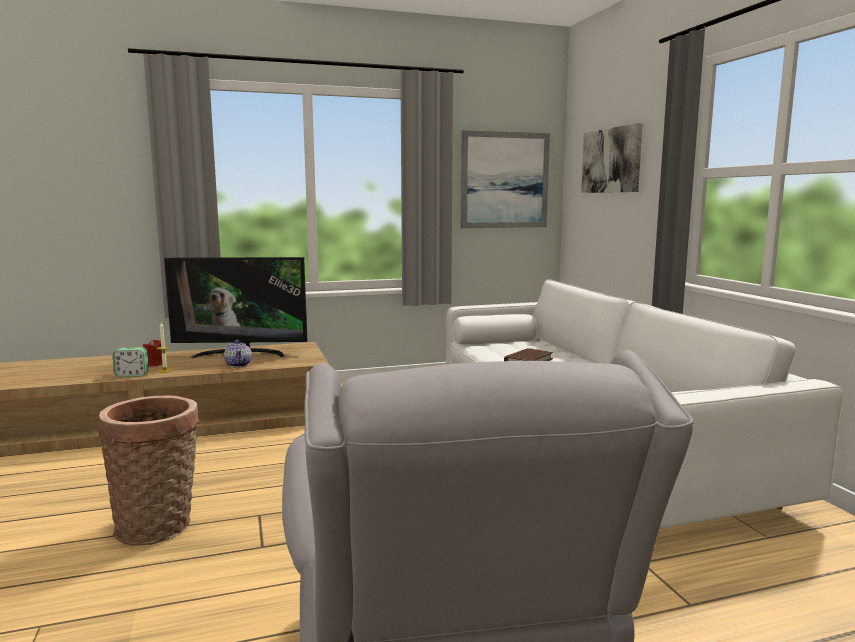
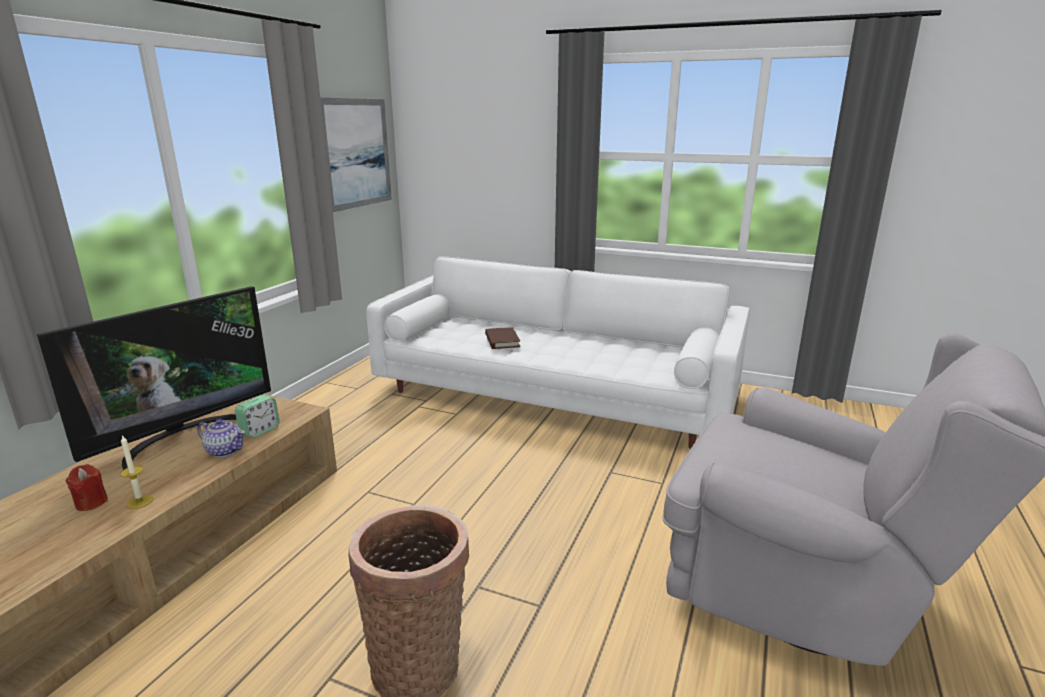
camera: 50 degrees left, 10 degrees up
alarm clock [112,347,149,377] -> alarm clock moved to [235,395,280,438]
picture [581,123,643,193] -> none

